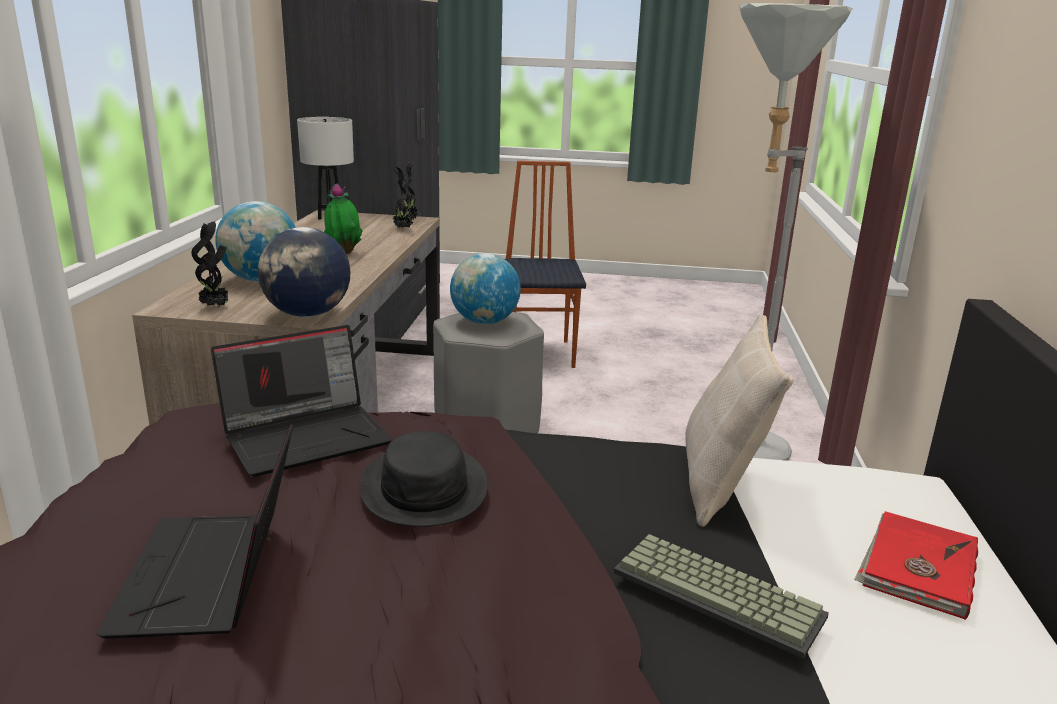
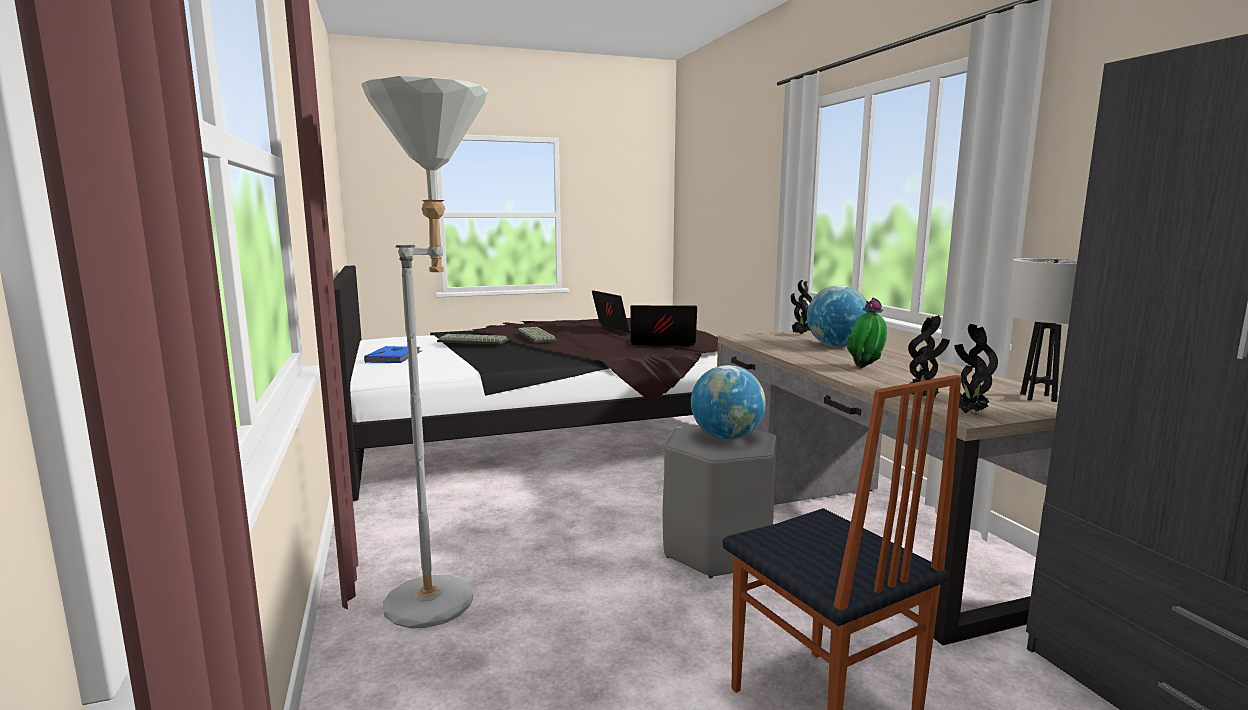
camera: 155 degrees right, 10 degrees down
laptop [211,325,392,477] -> laptop turned 60 degrees clockwise [630,305,697,346]
globe [258,227,350,317] -> none
black hat [359,431,488,527] -> none
beige pillow [685,314,793,527] -> none
red book [854,511,978,620] -> blue book [364,346,422,363]
none -> keyboard [517,327,557,343]

